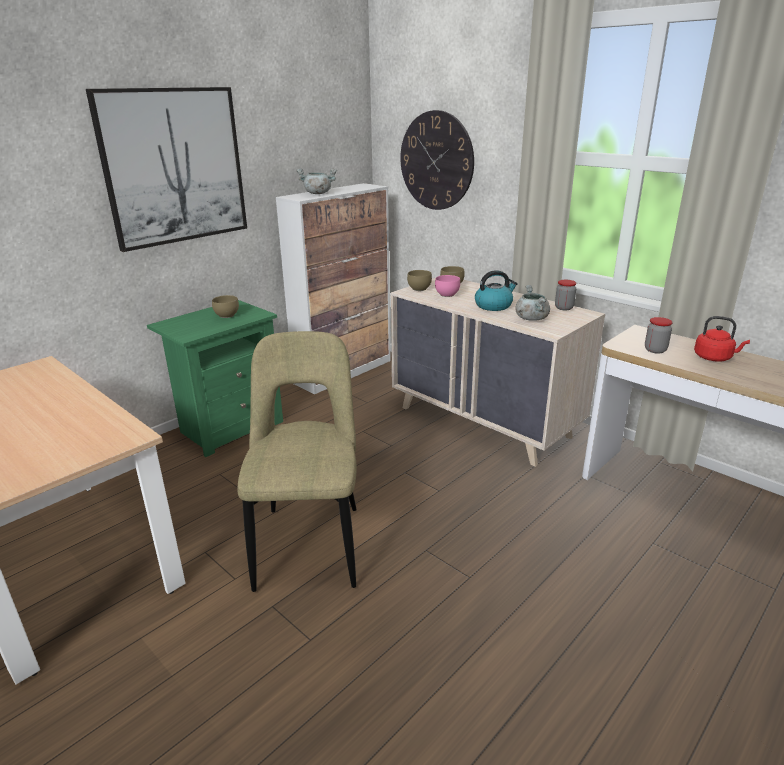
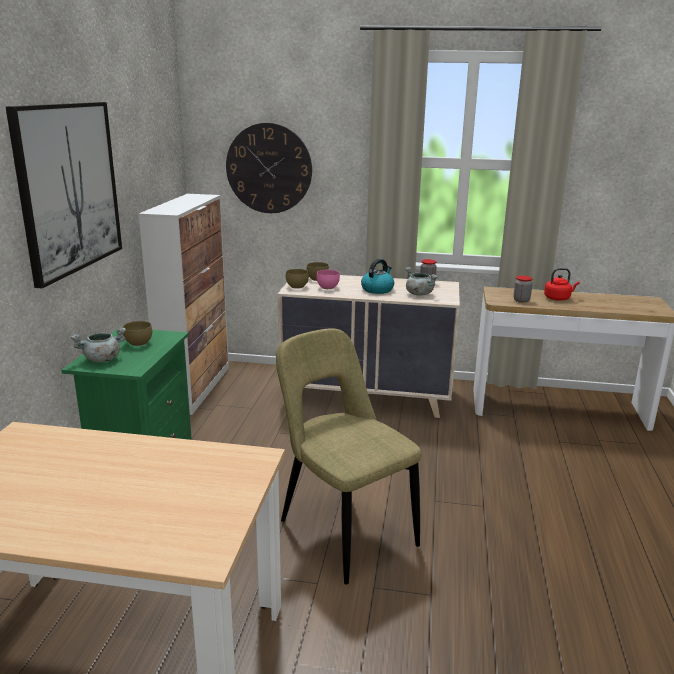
camera: 35 degrees left, 5 degrees down
grey cooking pot [296,168,337,194] -> grey cooking pot moved to [70,328,126,362]

